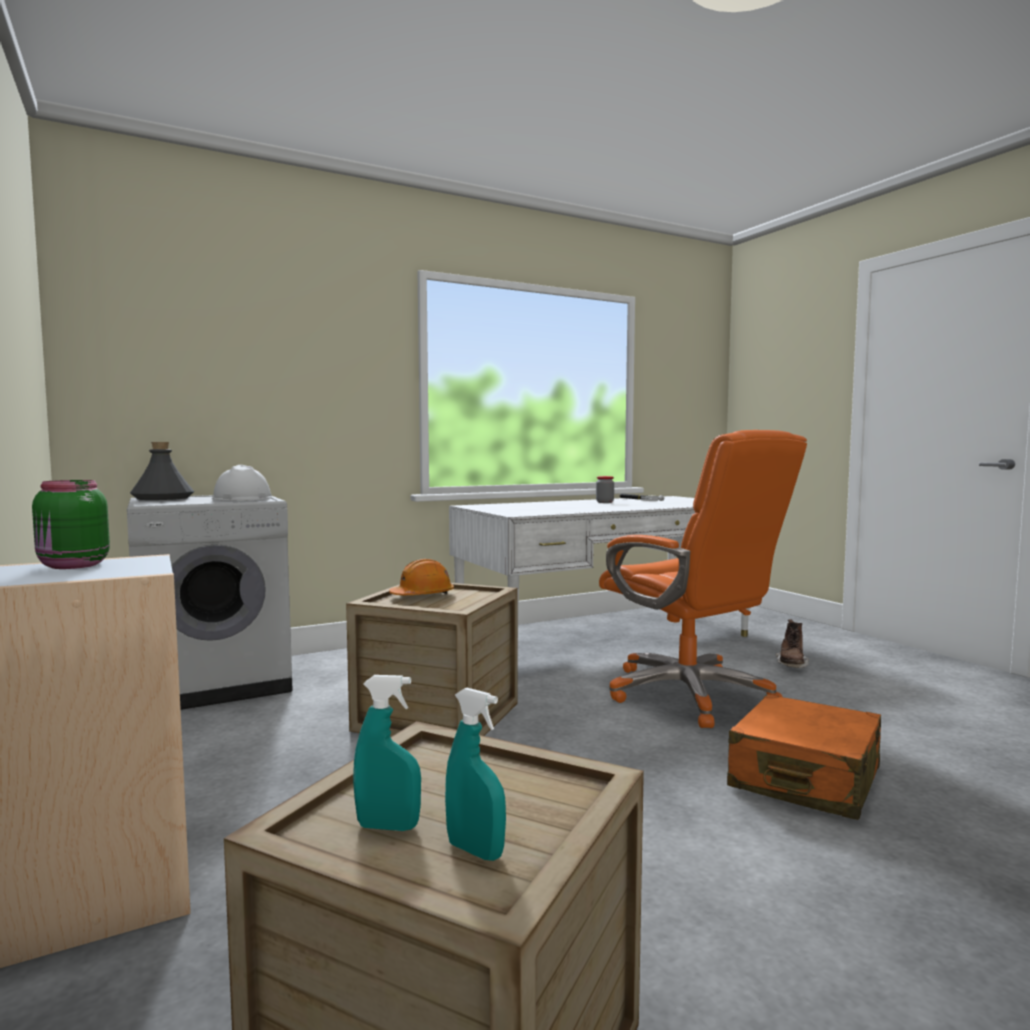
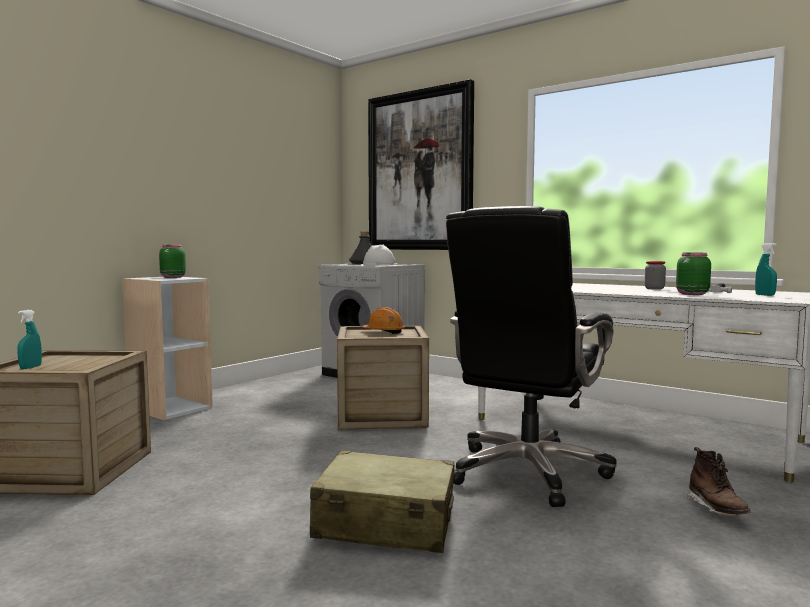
camera: 65 degrees right, 0 degrees up
turquoise spray bottle [353,675,421,831] -> turquoise spray bottle moved to [755,243,777,296]
orange office chair [599,430,807,728] -> black office chair [446,206,617,507]
orange suitcase [727,694,881,820] -> beige suitcase [310,450,454,553]
brown boot [776,619,809,668] -> brown boot turned 90 degrees counterclockwise [687,447,751,516]
none -> picture [368,80,474,250]
none -> green jar [676,253,711,295]

